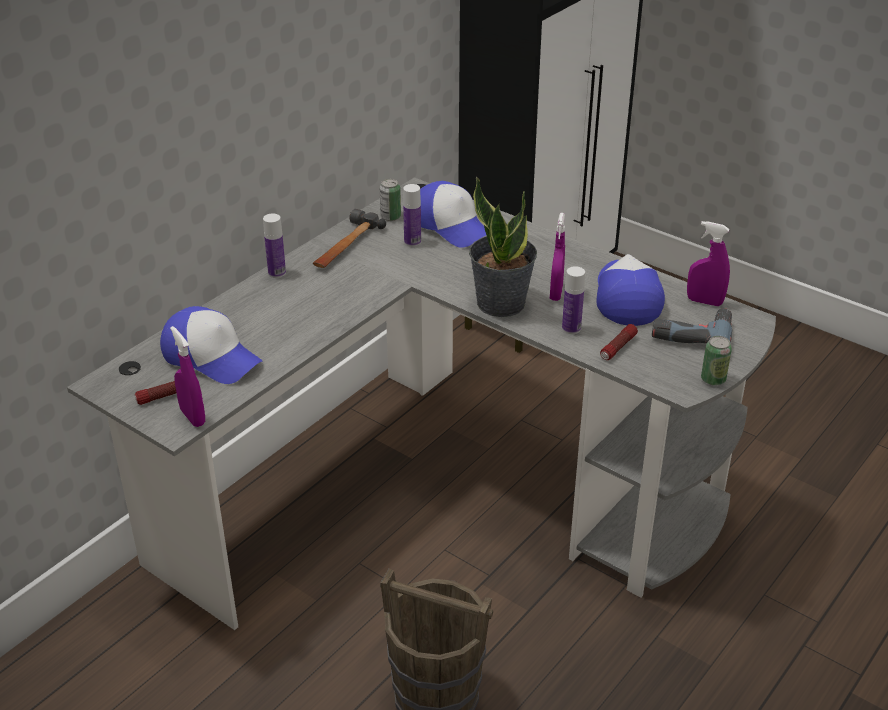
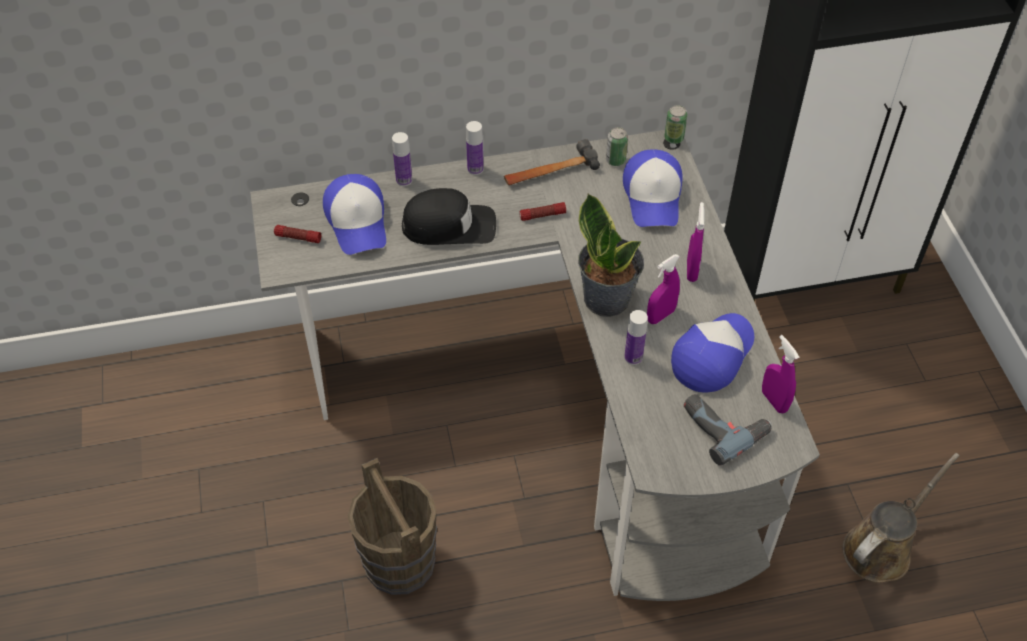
camera: 40 degrees right, 15 degrees up
purple spray bottle [170,326,205,427] -> purple spray bottle moved to [687,202,704,282]
bottle [403,184,421,247] -> bottle moved to [392,132,412,186]
flashlight [600,324,638,360] -> flashlight moved to [519,202,566,221]
can [701,336,732,386] -> can moved to [664,105,687,144]
none -> black cap [402,188,496,245]
none -> brown watering can [843,453,960,583]

